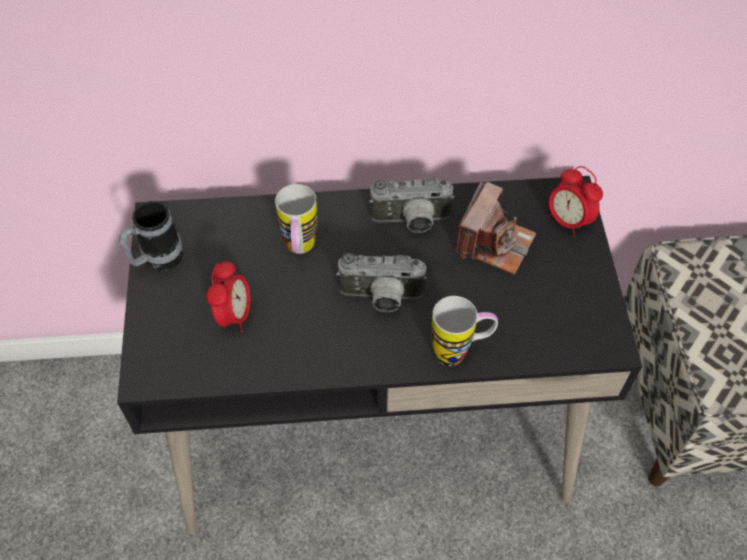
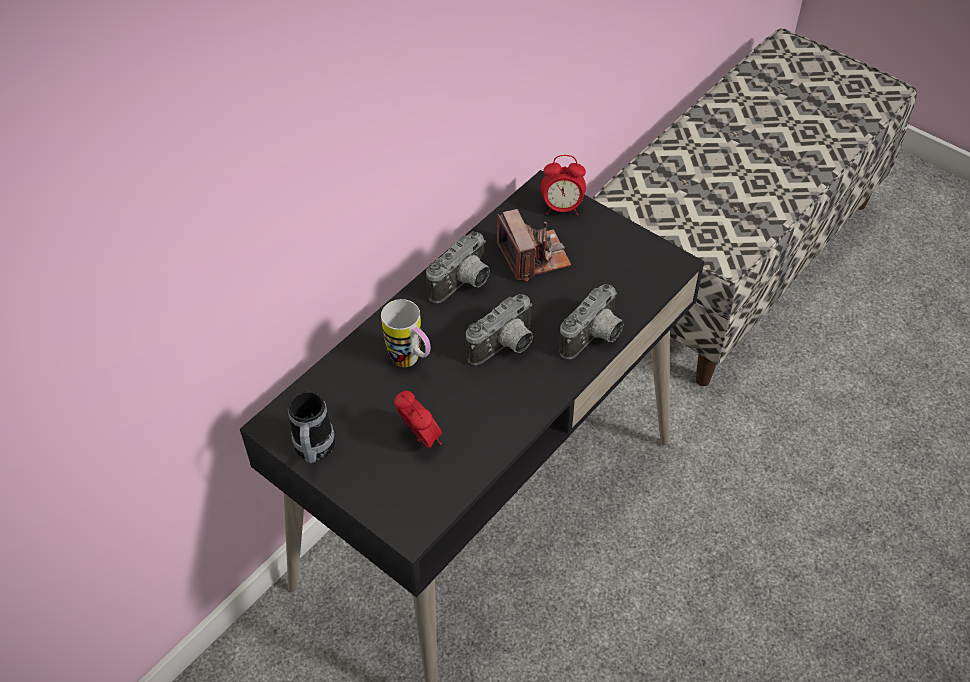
camera: 45 degrees left, 5 degrees down
mug [431,296,498,366] -> camera [559,284,624,359]

